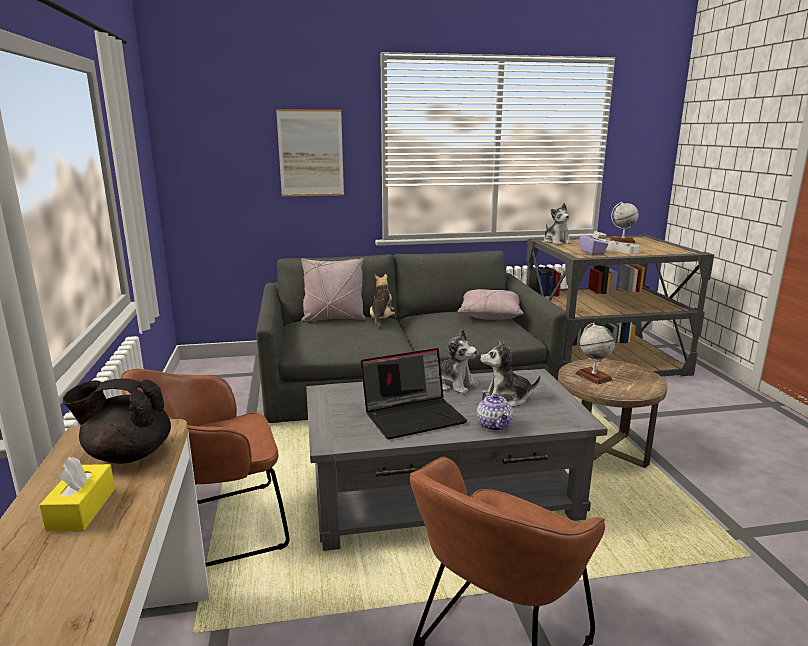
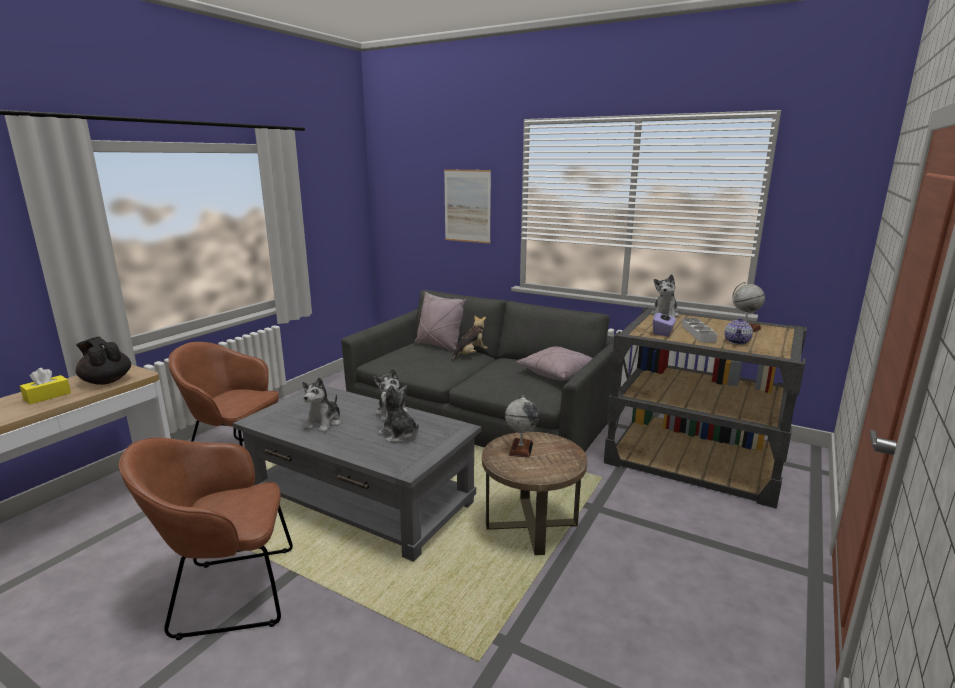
camera: 40 degrees right, 0 degrees up
laptop [361,348,467,439] -> plush toy [302,377,341,432]
teapot [477,391,513,431] -> teapot moved to [724,318,753,345]

